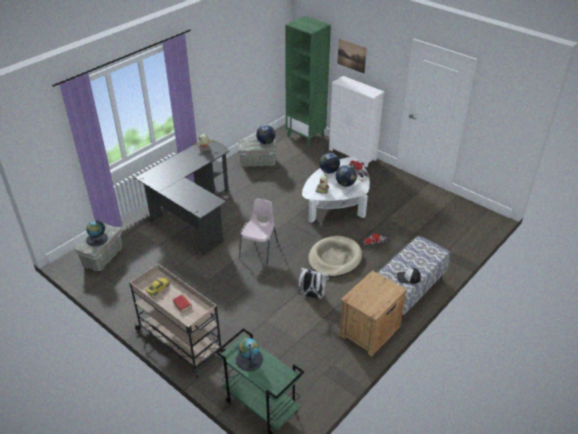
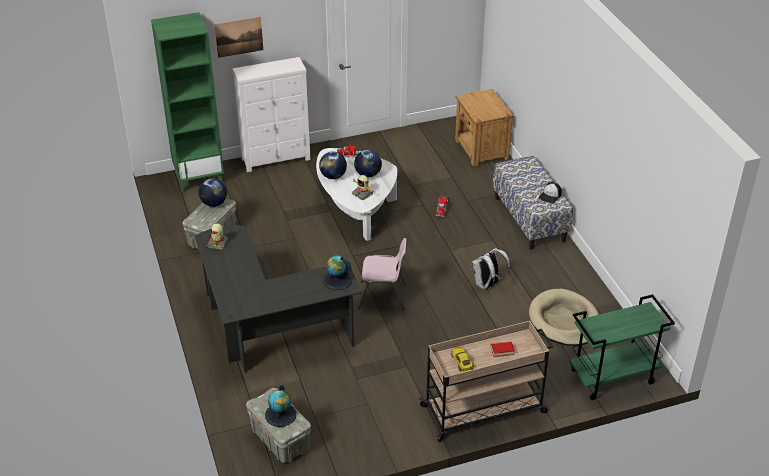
camera: 60 degrees left, 0 degrees up
globe [236,338,263,371] -> globe moved to [323,255,352,290]
pink chair [239,199,278,265] -> pink chair turned 135 degrees clockwise [358,238,406,310]
beige dog bed [308,236,362,277] -> beige dog bed moved to [529,289,599,346]
brown nightstand [340,270,407,357] -> brown nightstand moved to [455,89,514,167]

